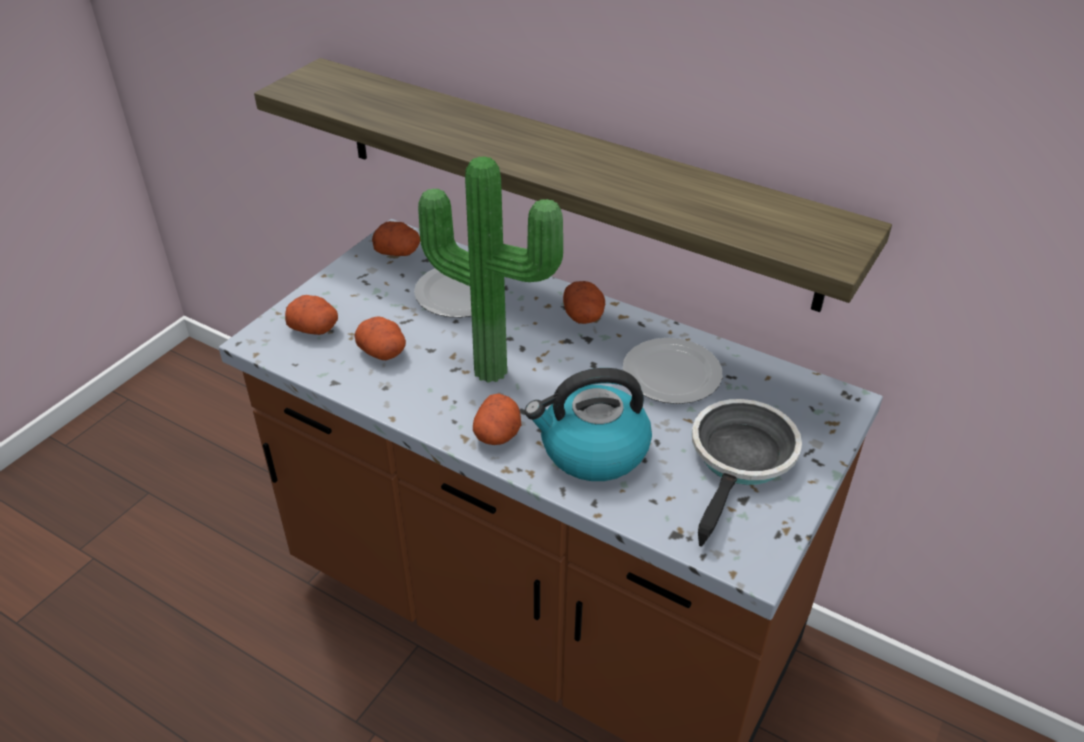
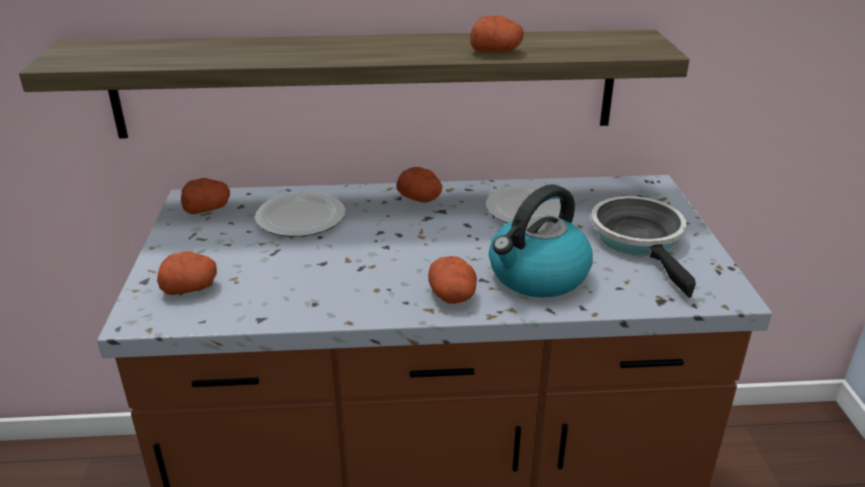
camera: 35 degrees left, 10 degrees down
potato [355,316,406,360] -> potato moved to [470,15,524,53]
potted plant [418,156,563,383] -> none

